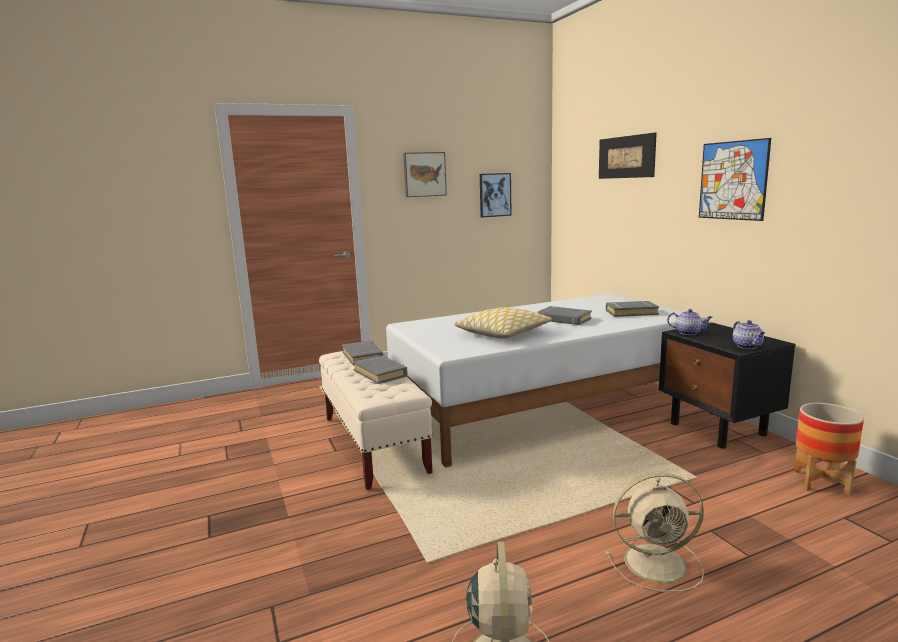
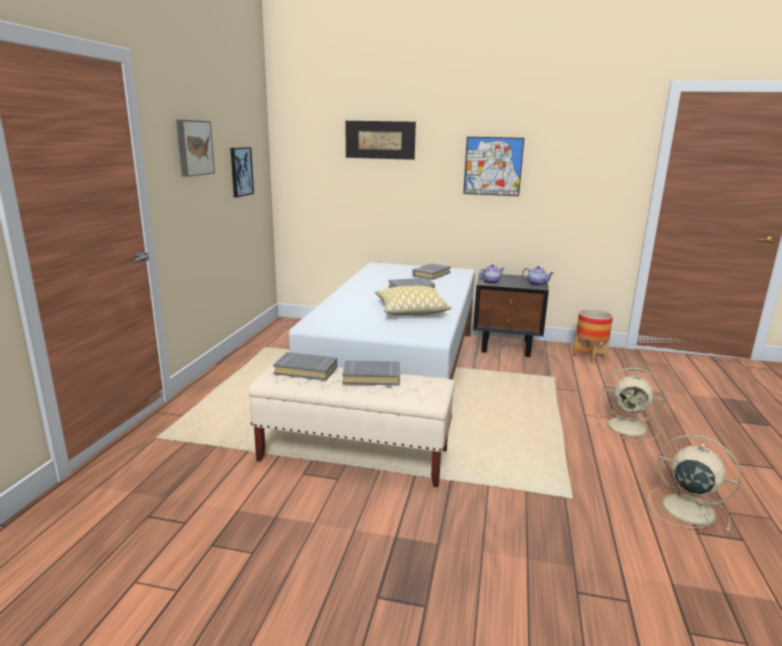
camera: 55 degrees left, 5 degrees up
beige fan [605,473,704,592] -> beige fan turned 75 degrees clockwise [597,367,665,441]

